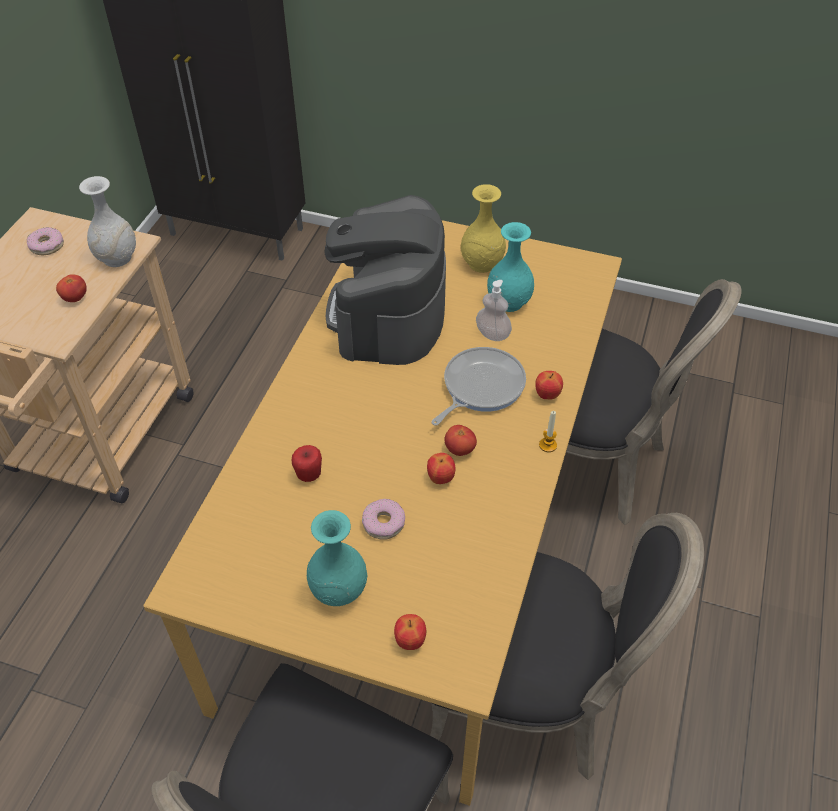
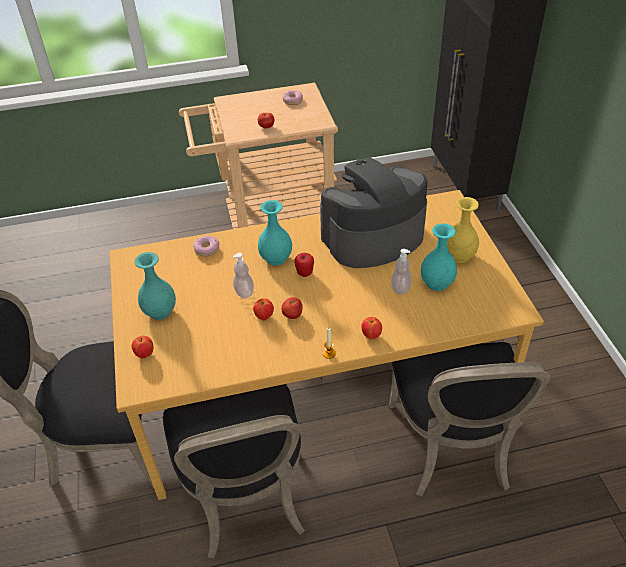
camera: 60 degrees right, 5 degrees down
white vase [79,176,136,267] -> none
apple [292,445,322,482] -> apple moved to [294,253,314,277]
donut [362,499,405,540] -> donut moved to [193,236,219,257]
frying pan [431,347,526,426] -> none
none -> soap dispenser [233,253,254,298]
none -> turquoise vase [258,200,292,266]

